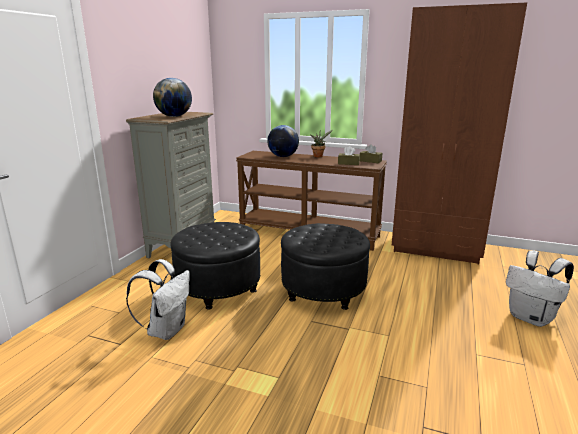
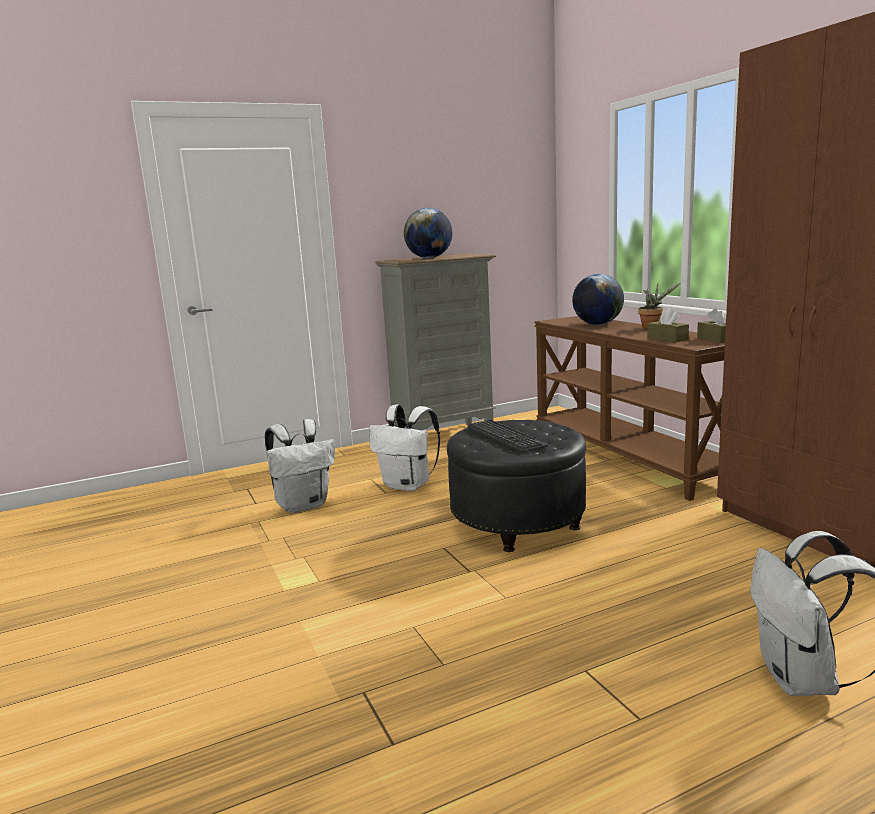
camera: 45 degrees right, 5 degrees down
black ottoman [170,222,260,310] -> white backpack [369,404,440,491]
none -> keyboard [468,419,548,453]

